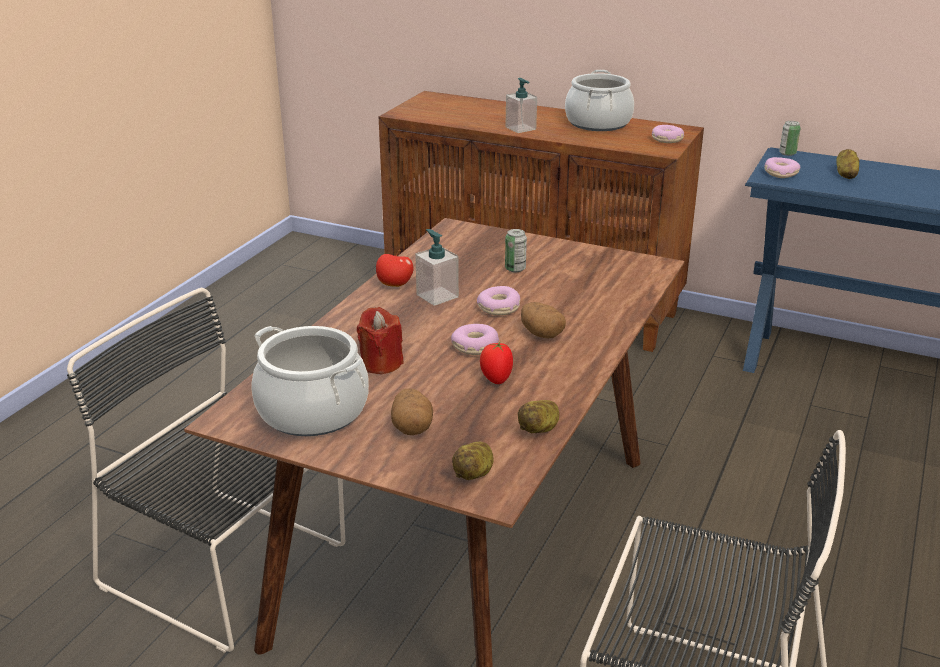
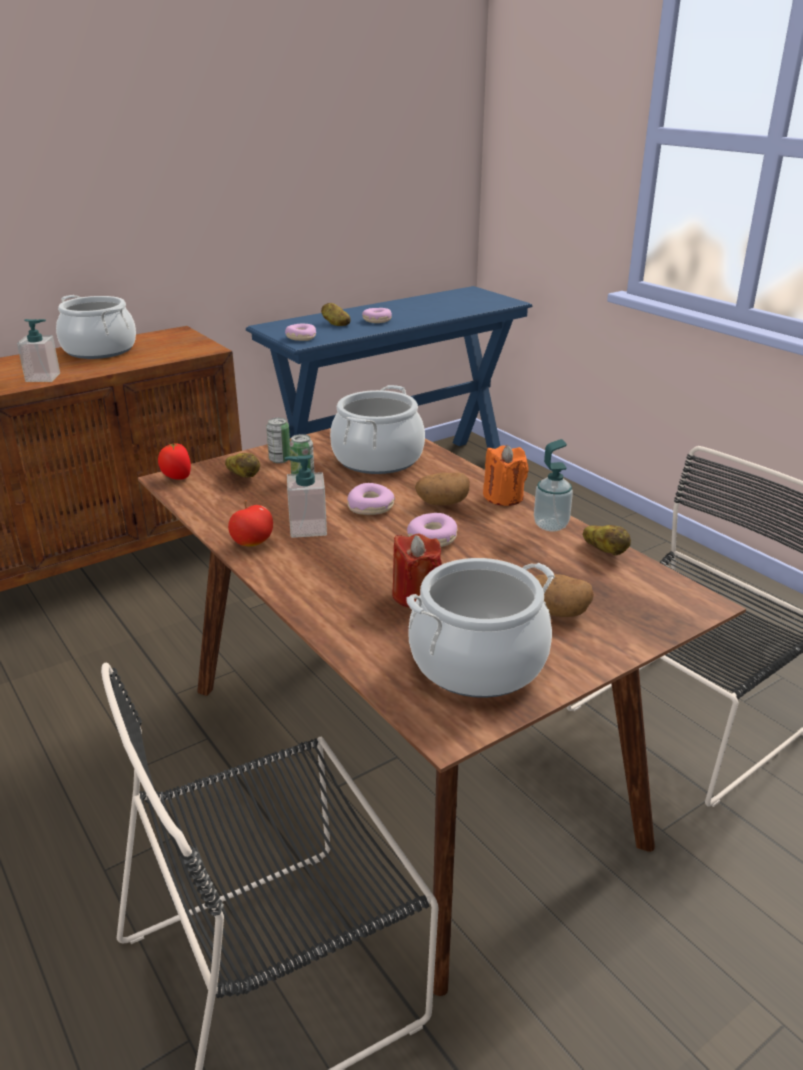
camera: 60 degrees left, 0 degrees up
potato [452,442,494,480] -> potato moved to [225,453,260,478]
tomato [480,342,513,384] -> tomato moved to [158,443,191,480]
donut [652,125,684,143] -> donut moved to [362,308,392,323]
can [779,121,801,156] -> can moved to [266,418,290,463]
none -> cooking pot [330,385,425,474]
none -> orange candle [483,445,529,506]
none -> soap dispenser [534,439,573,531]

